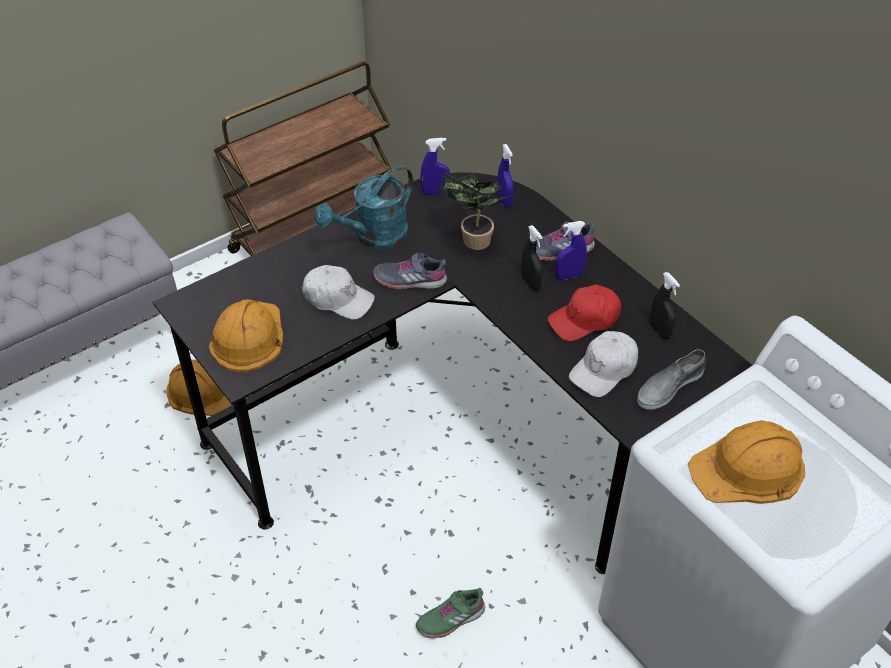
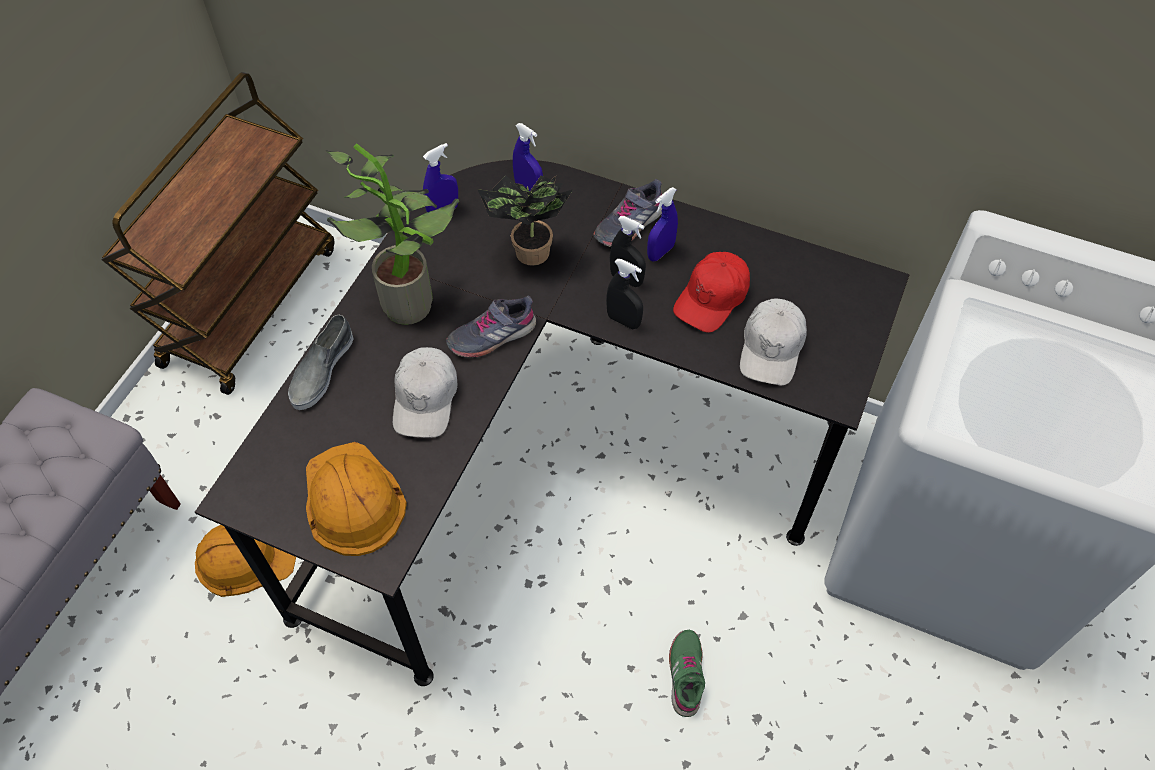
camera: 30 degrees left, 10 degrees up
white cap [302,265,375,320] -> white cap turned 105 degrees clockwise [393,347,457,437]
turquoise watering can [315,165,413,250] -> potted plant [325,143,459,325]
green shoe [416,587,485,639] -> green shoe turned 150 degrees clockwise [669,630,705,717]
grey shoe [637,349,706,410] -> grey shoe moved to [288,315,354,410]
black spray bottle [650,272,680,339] -> black spray bottle moved to [606,259,643,329]
orange hard hat [688,420,805,504] -> none

